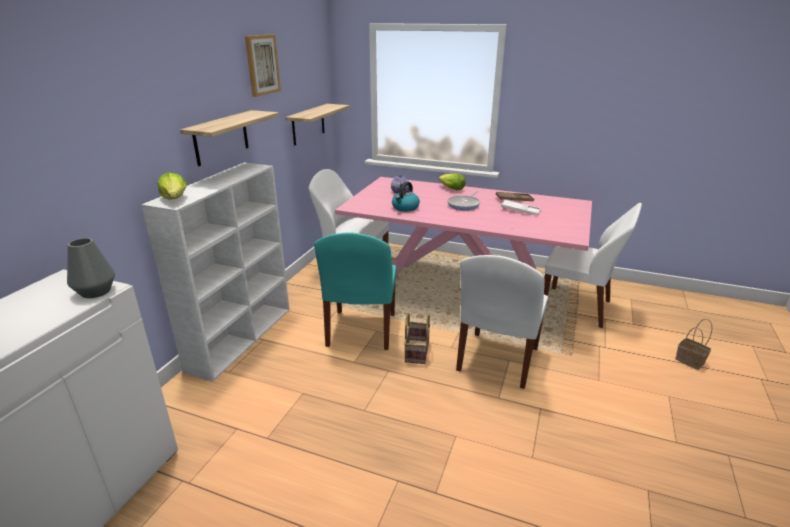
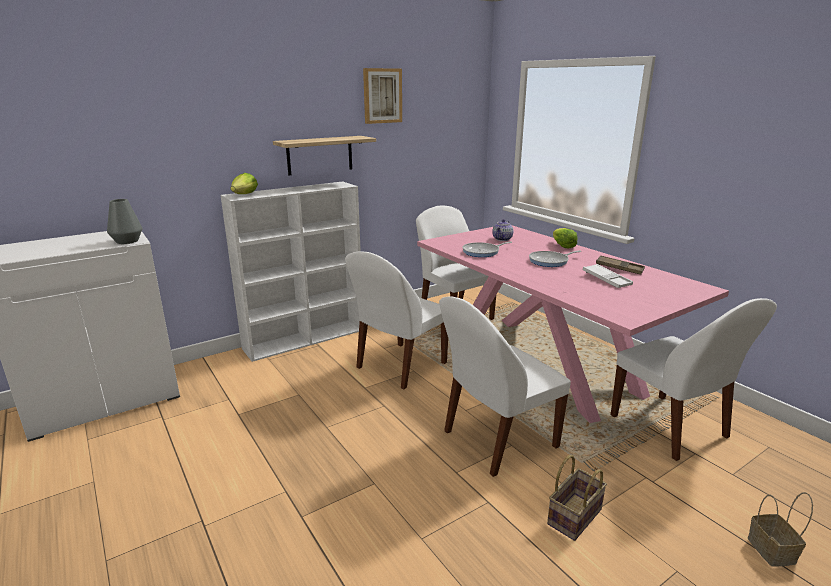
camera: 35 degrees right, 5 degrees down
shelf [285,104,350,145] -> none
turquoise chair [314,232,396,350] -> white chair [345,252,448,389]
kettle [392,182,420,212] -> frying pan [462,242,512,257]
basket [404,313,430,364] -> basket moved to [547,455,607,541]

